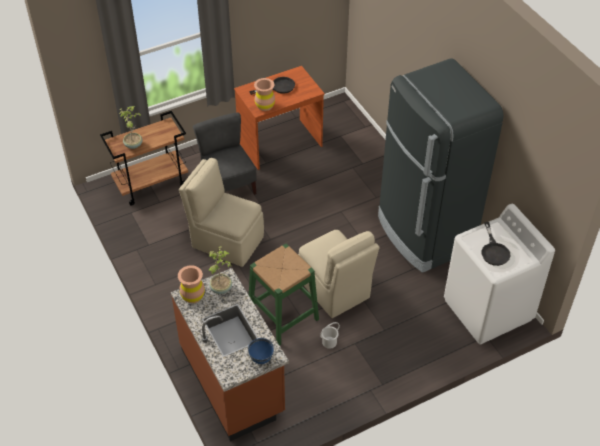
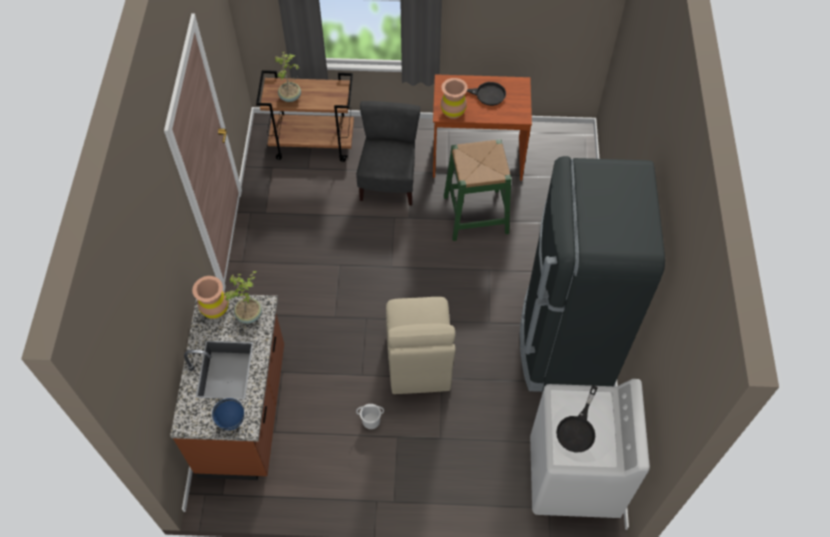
camera: 30 degrees right, 10 degrees up
beige chair [179,158,264,267] -> none
green stool [249,244,319,346] -> green stool moved to [444,139,512,241]

